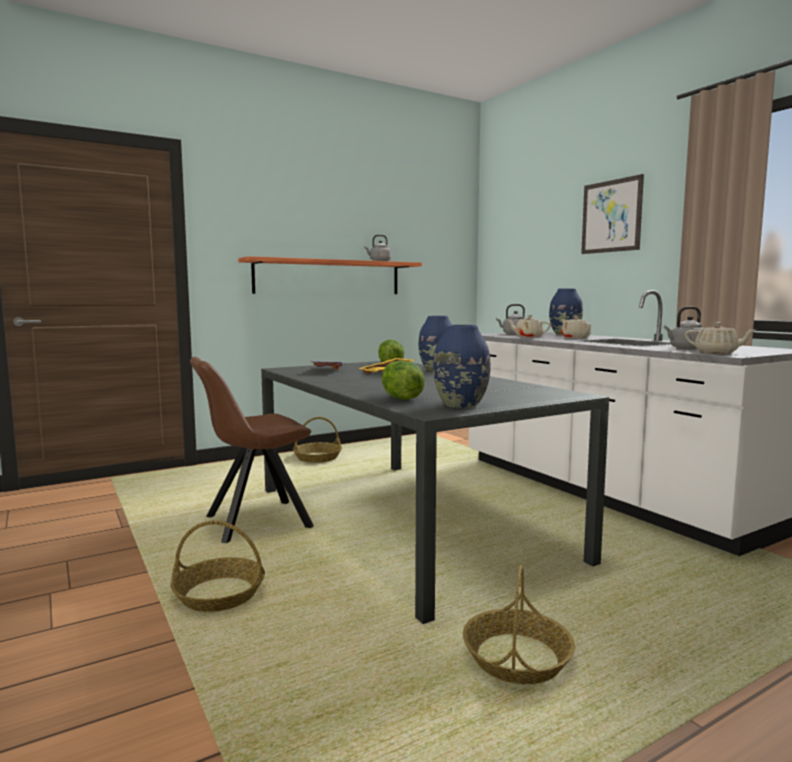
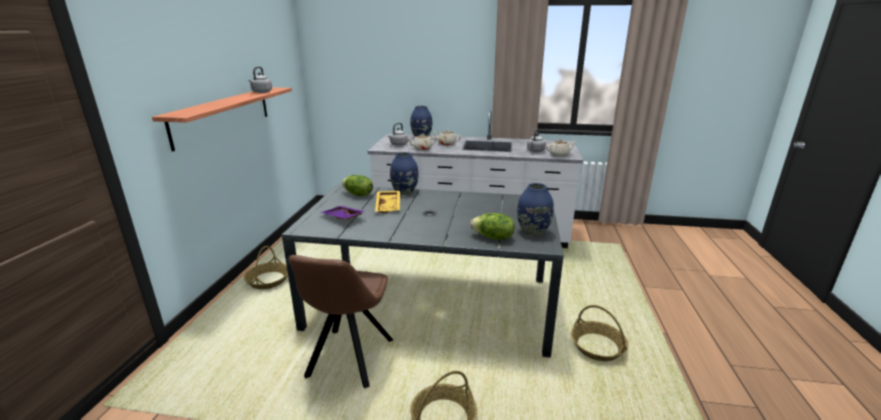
camera: 50 degrees left, 15 degrees up
picture [581,174,644,254] -> none

